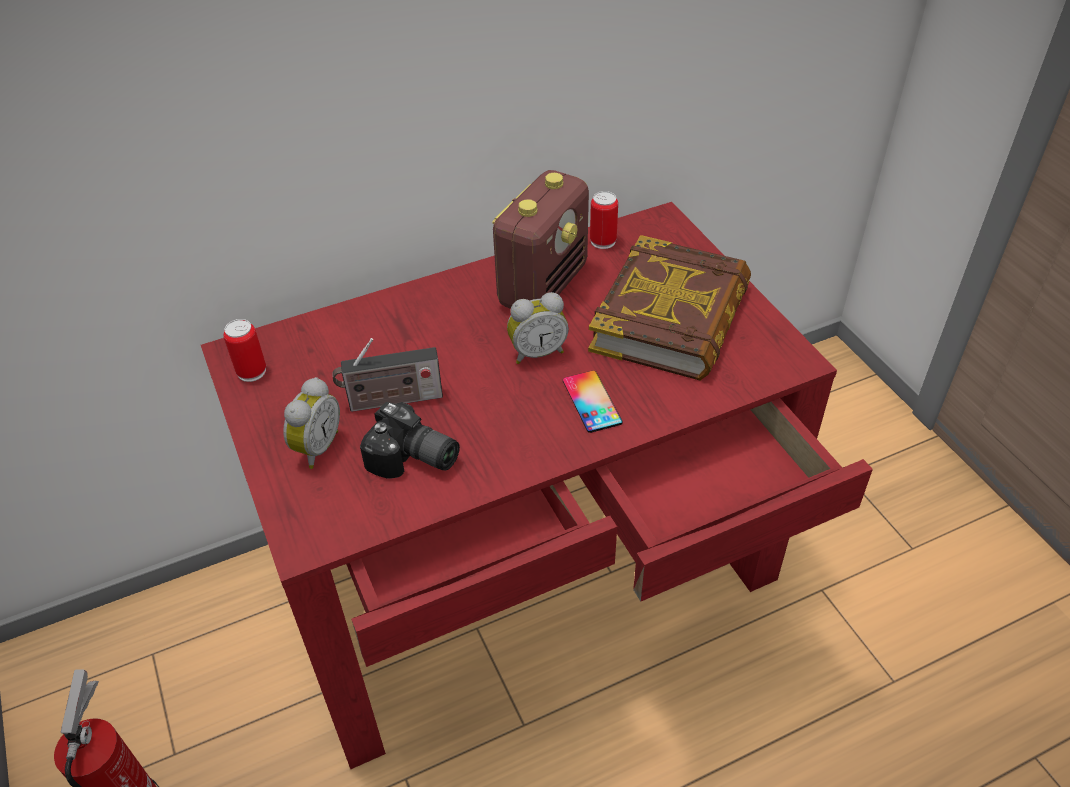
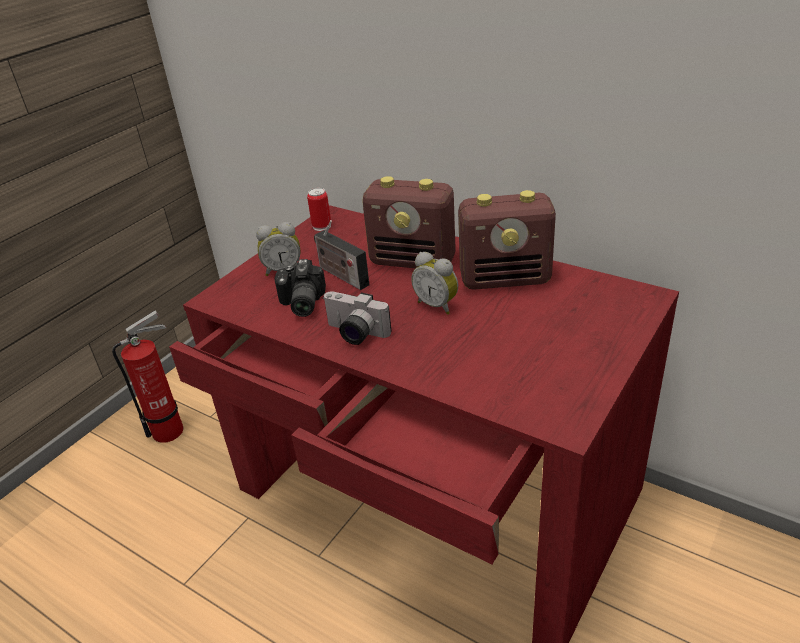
camera: 60 degrees right, 10 degrees down
phone [563,370,623,433] -> none
book [588,235,751,381] -> none
can [590,191,618,249] -> none
none -> camera [323,291,392,345]
none -> radio [362,176,456,268]

